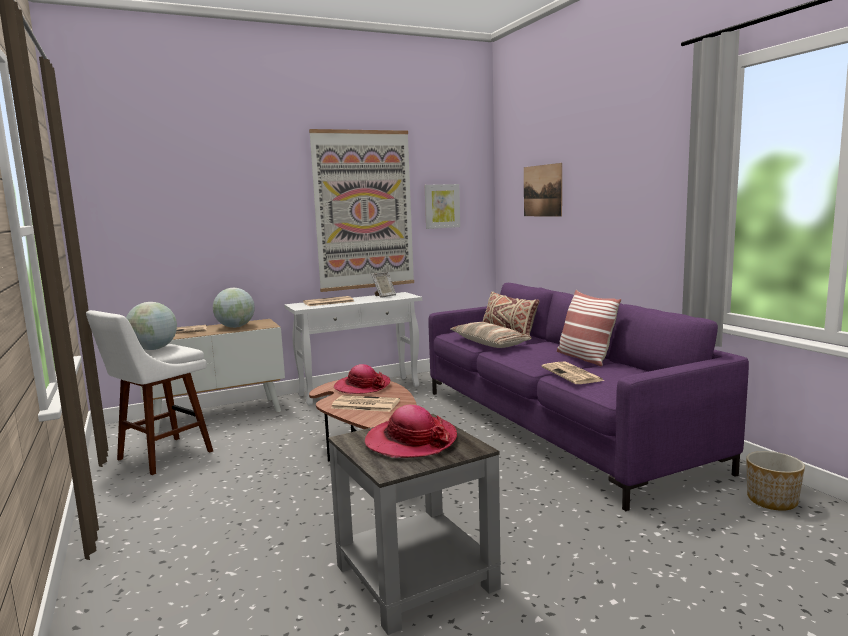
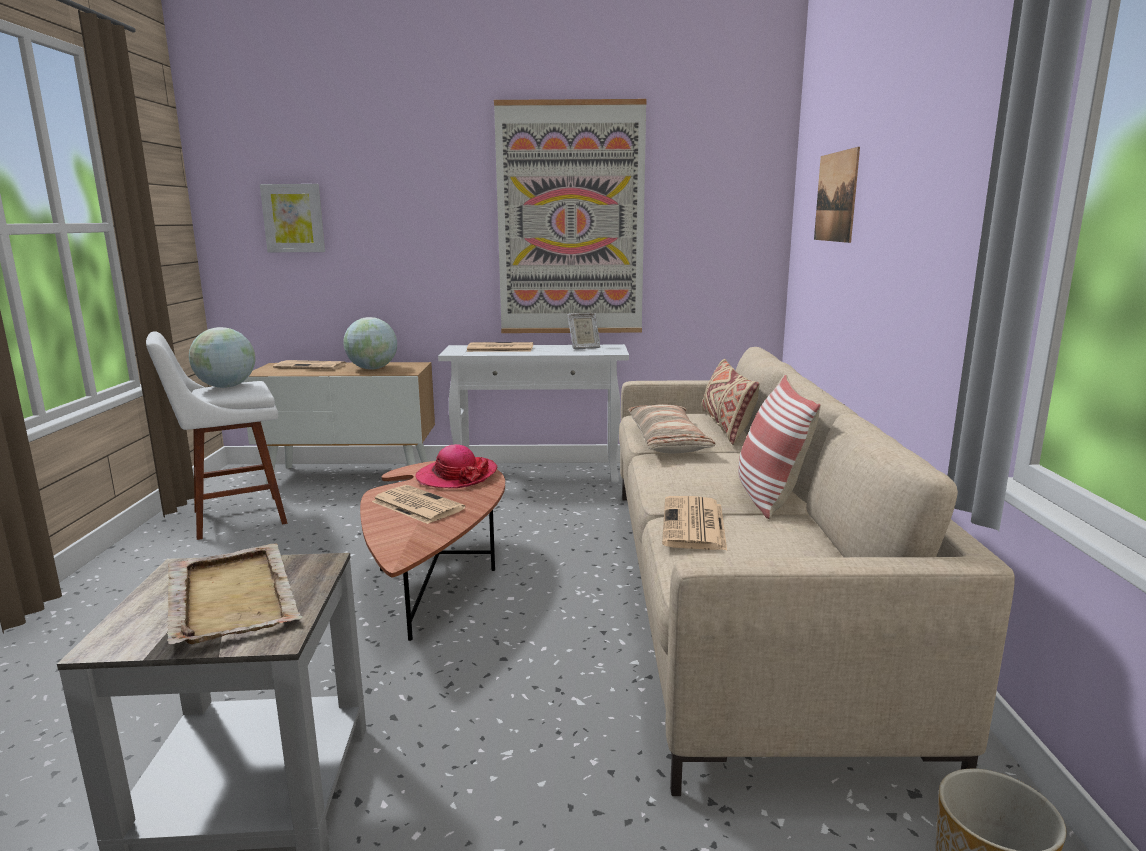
camera: 25 degrees right, 5 degrees up
hat [365,405,457,458] -> beige tray [167,543,303,644]
picture [425,184,460,229] -> picture moved to [260,184,325,252]
purple sofa [428,283,749,511] -> beige sofa [619,347,1015,796]

